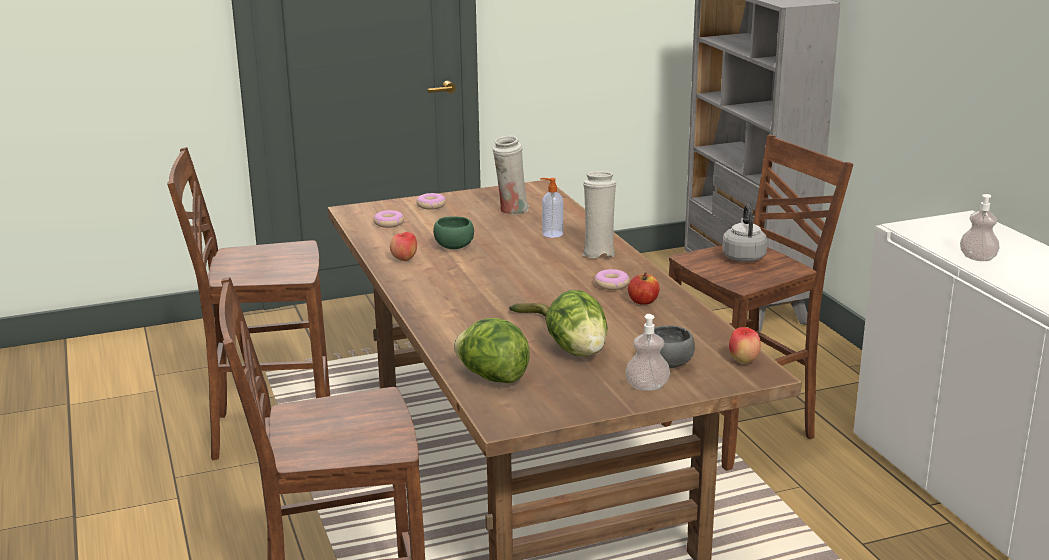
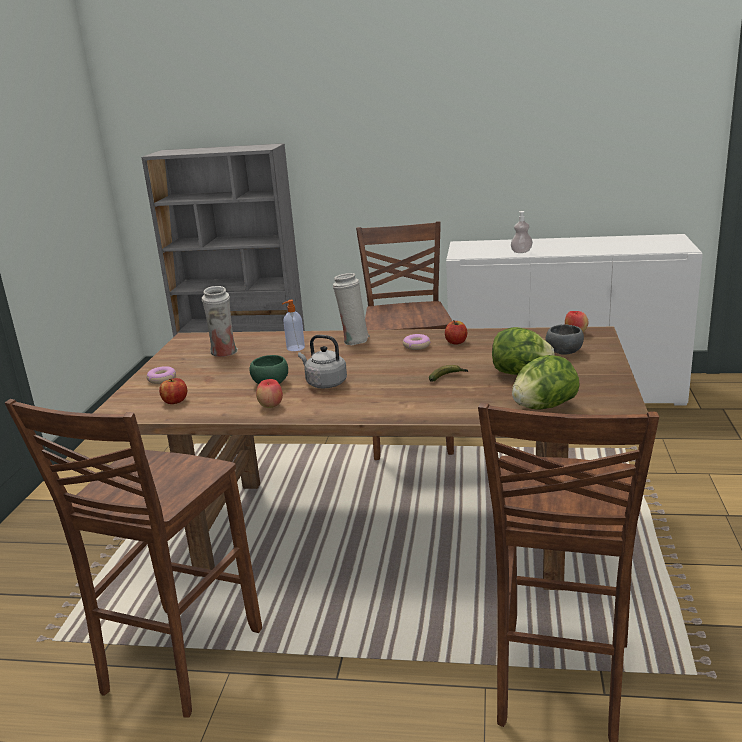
camera: 60 degrees left, 0 degrees up
donut [374,210,404,228] -> apple [159,378,187,404]
soap dispenser [625,314,670,391] -> none
grey kettle [722,205,767,262] -> grey kettle moved to [298,335,347,388]

